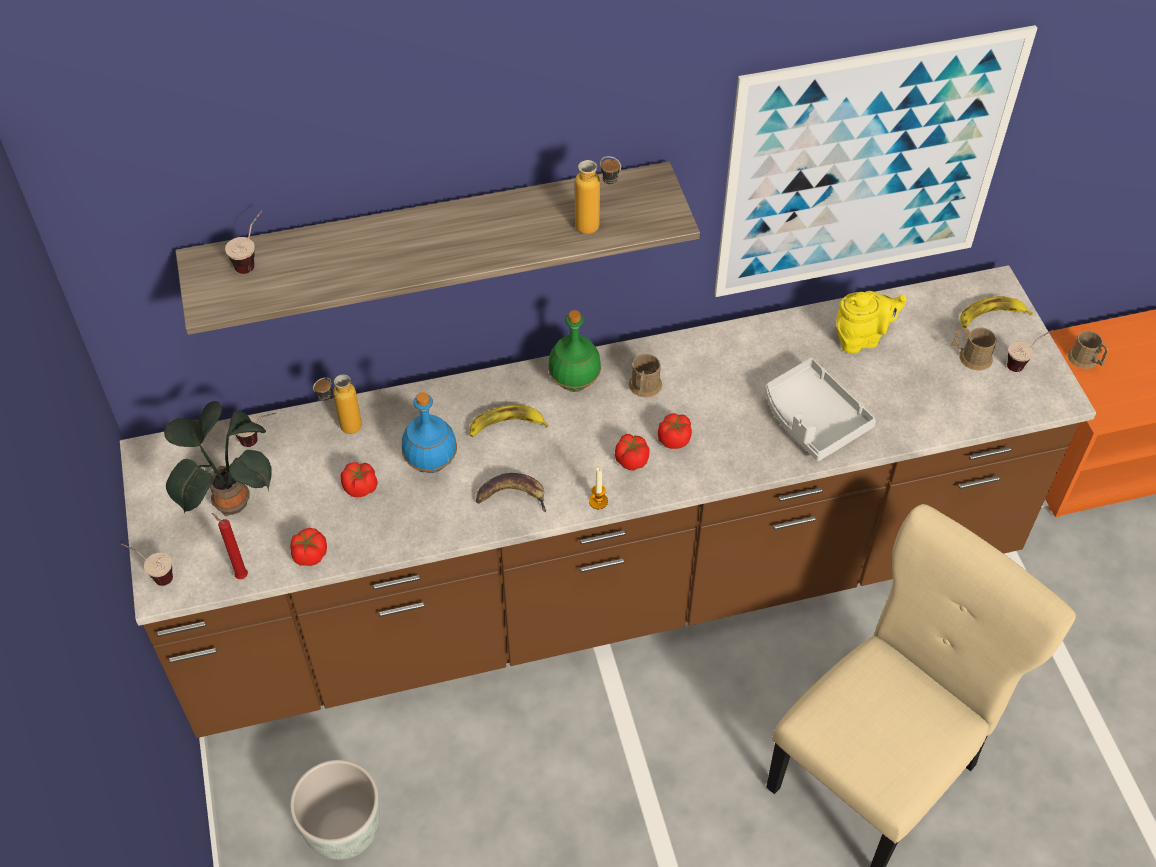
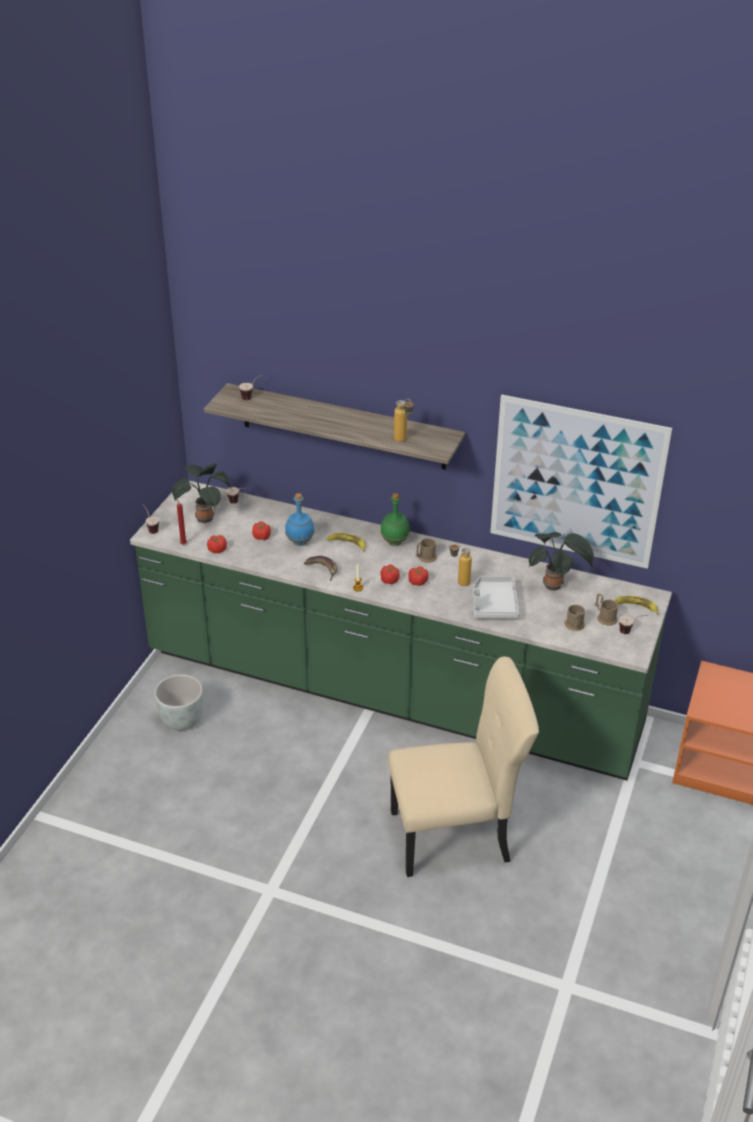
camera: 35 degrees right, 15 degrees down
brown counter [120,265,1096,738] -> green counter [130,481,672,780]
bottle [313,374,362,434] -> bottle moved to [449,542,472,586]
yellow teapot [836,291,907,353] -> potted plant [528,532,594,591]
brown mug [1068,331,1109,369] -> brown mug moved to [565,605,585,631]

